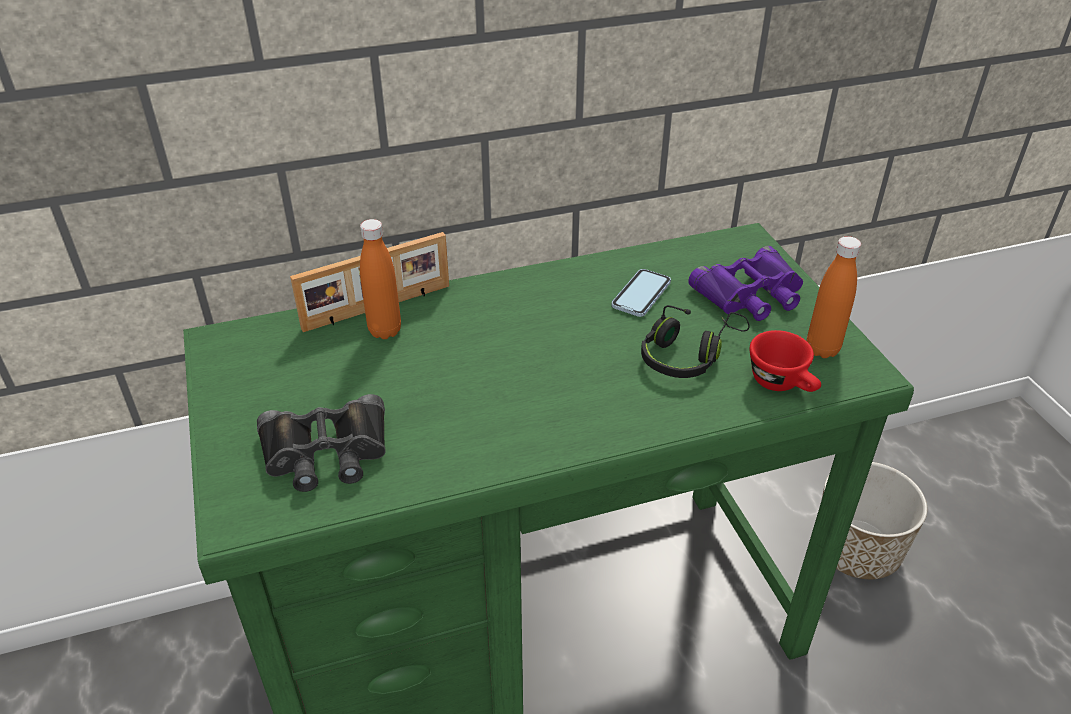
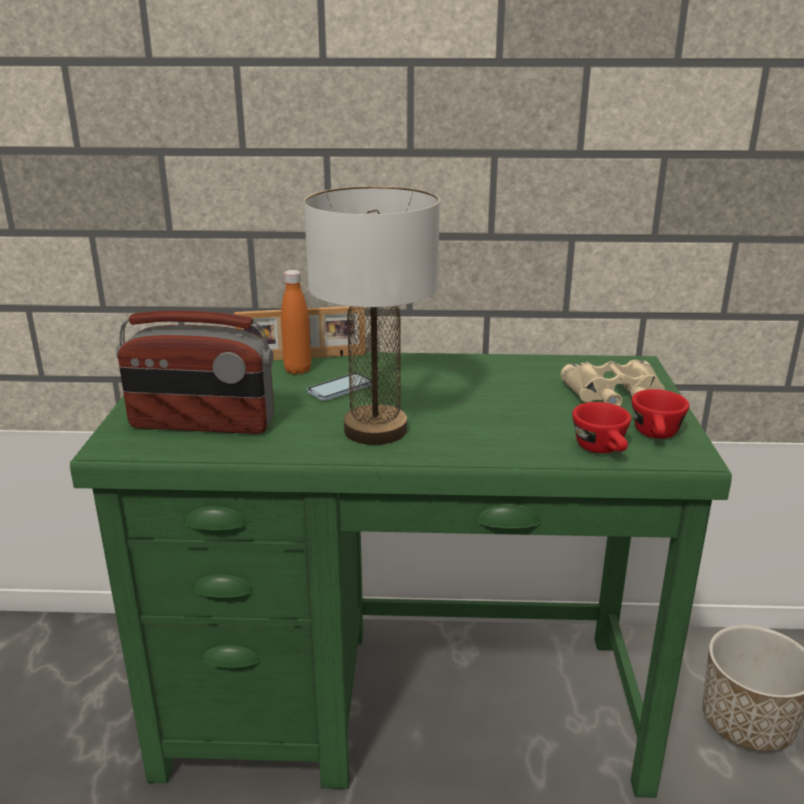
camera: 20 degrees right, 15 degrees down
black binoculars [257,394,386,492] -> radio [116,311,274,434]
phone [611,269,671,317] -> phone moved to [307,373,372,401]
black headphones [641,305,750,378] -> none
purple binoculars [689,246,803,321] -> beige binoculars [561,360,665,406]
orange bottle [807,236,861,358] -> red cup [632,389,689,439]
none -> table lamp [304,186,440,445]

